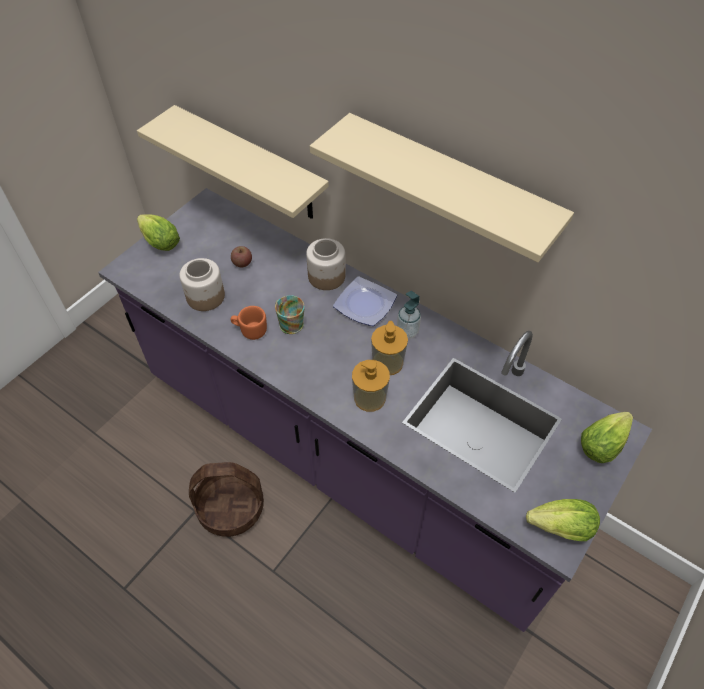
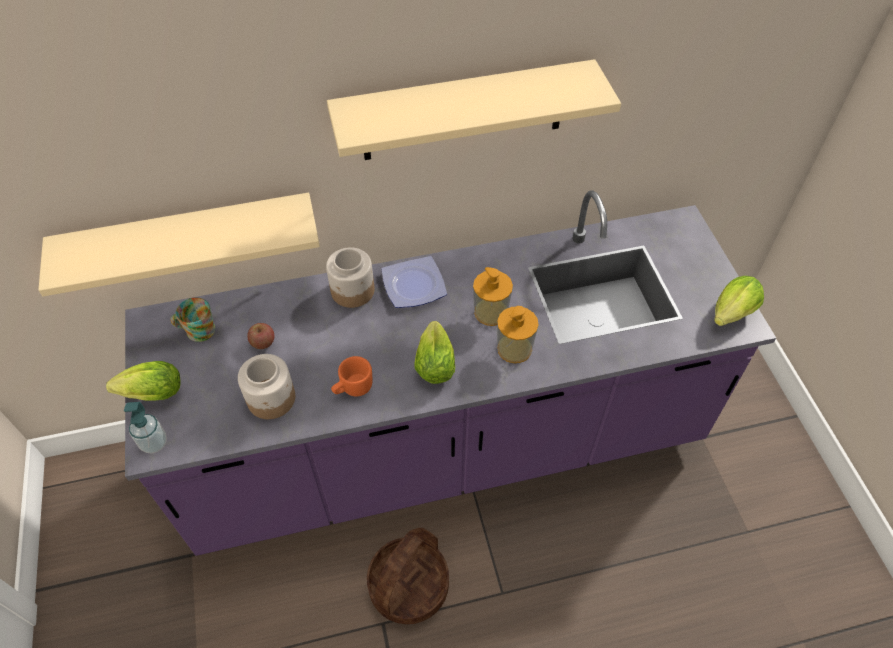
camera: 50 degrees left, 0 degrees up
mug [275,295,305,334] -> mug moved to [170,297,215,342]
soap dispenser [397,291,421,339] -> soap dispenser moved to [124,402,167,454]
lettuce [581,412,633,463] -> lettuce moved to [414,321,455,384]

